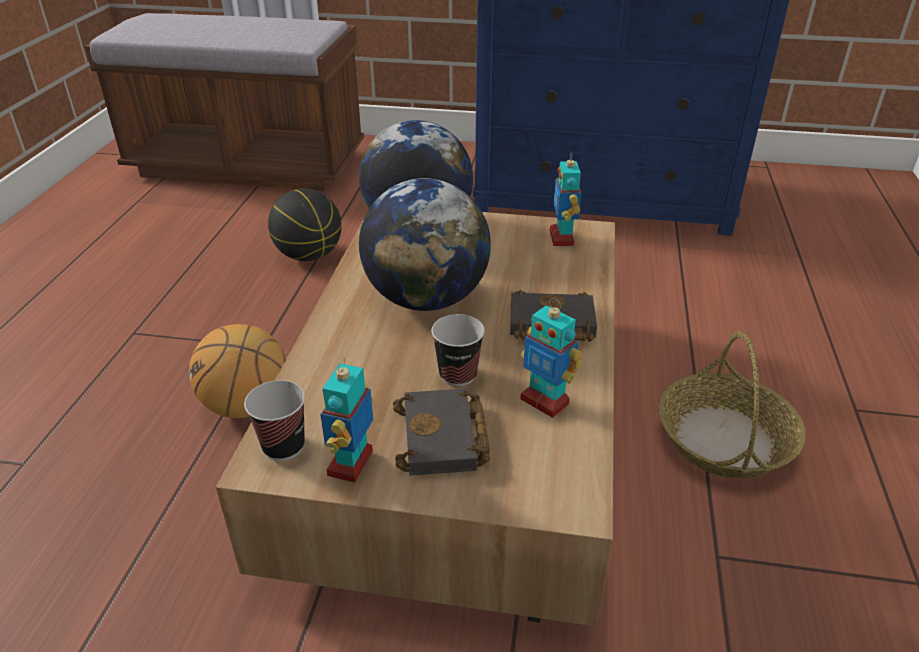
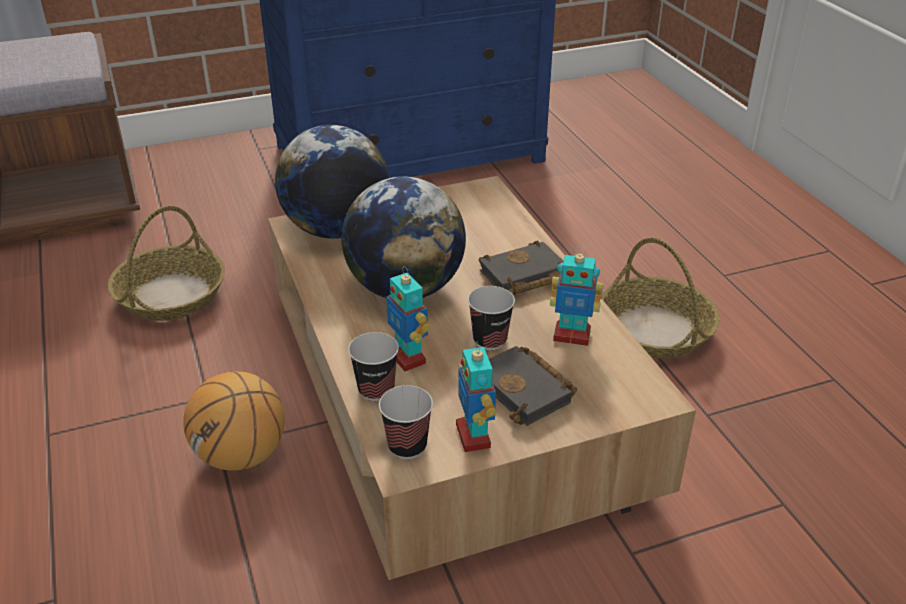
camera: 30 degrees left, 0 degrees up
basketball [268,189,342,261] -> basket [108,206,225,321]
toy robot [550,151,582,246] -> toy robot moved to [386,266,430,371]
none -> cup [348,332,399,401]

